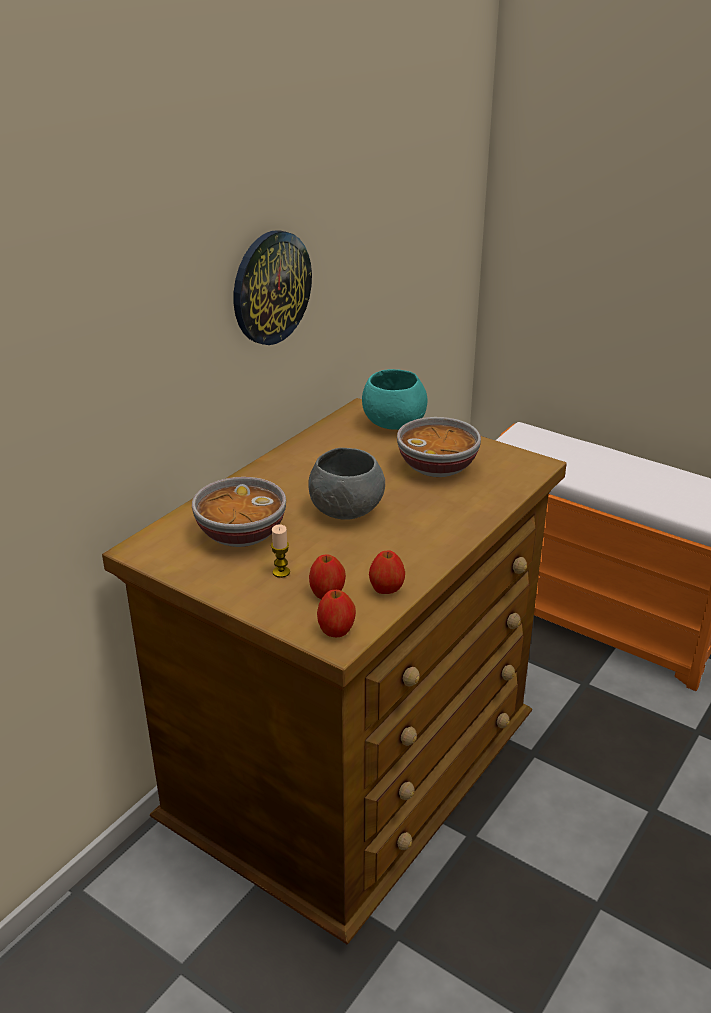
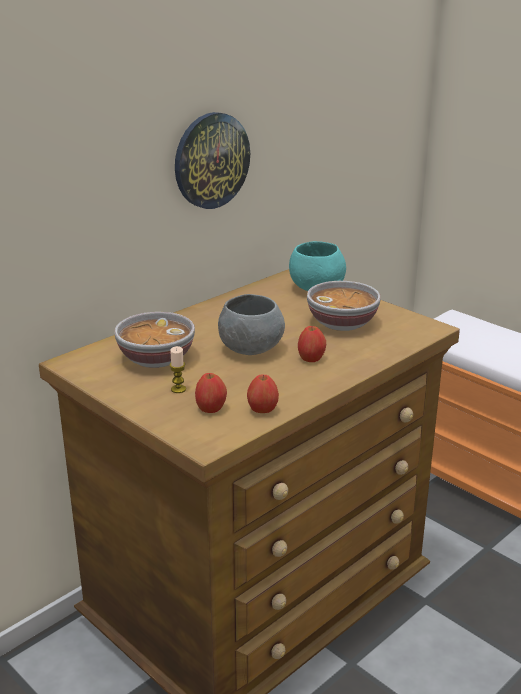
camera: 10 degrees right, 5 degrees down
apple [317,590,356,638] -> apple moved to [298,326,326,362]

